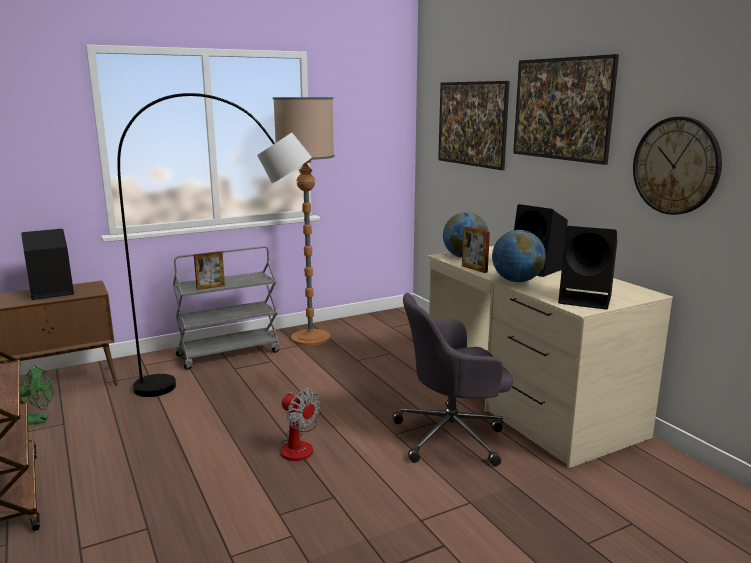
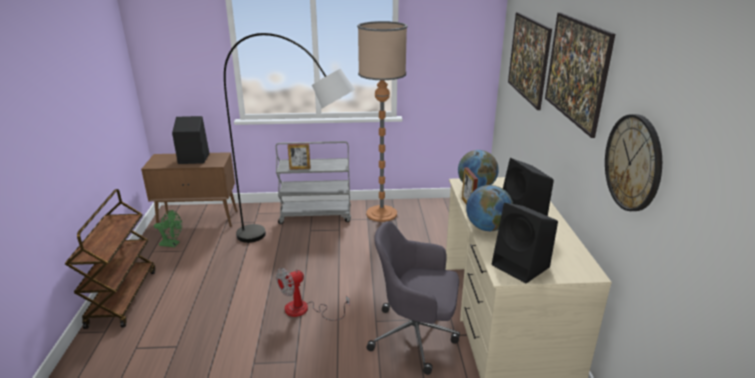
camera: 25 degrees right, 10 degrees up
fan [281,387,320,461] -> fan turned 75 degrees clockwise [276,268,350,321]

